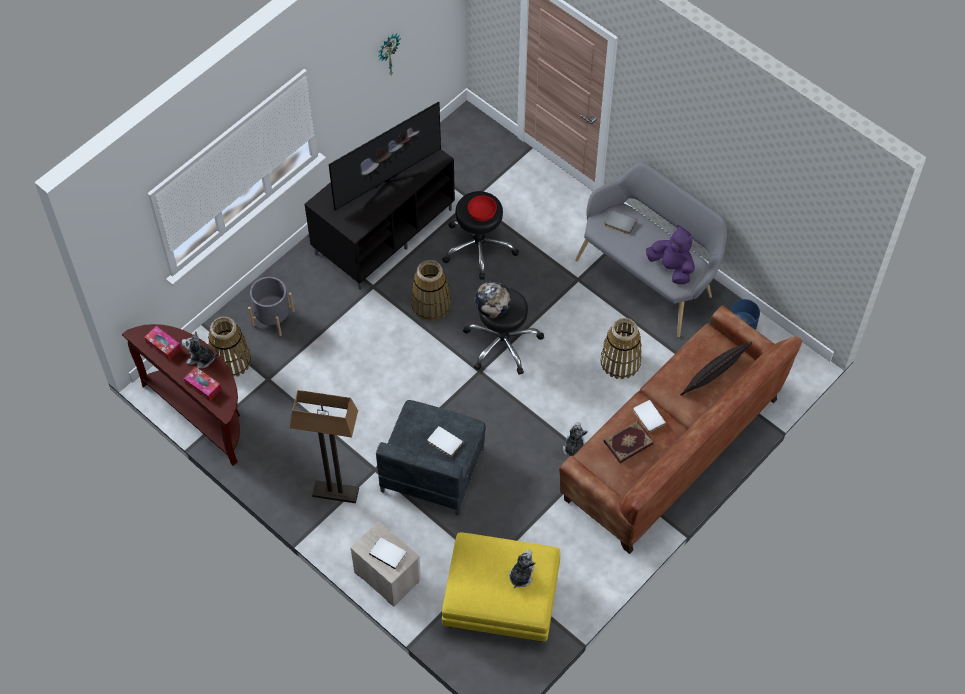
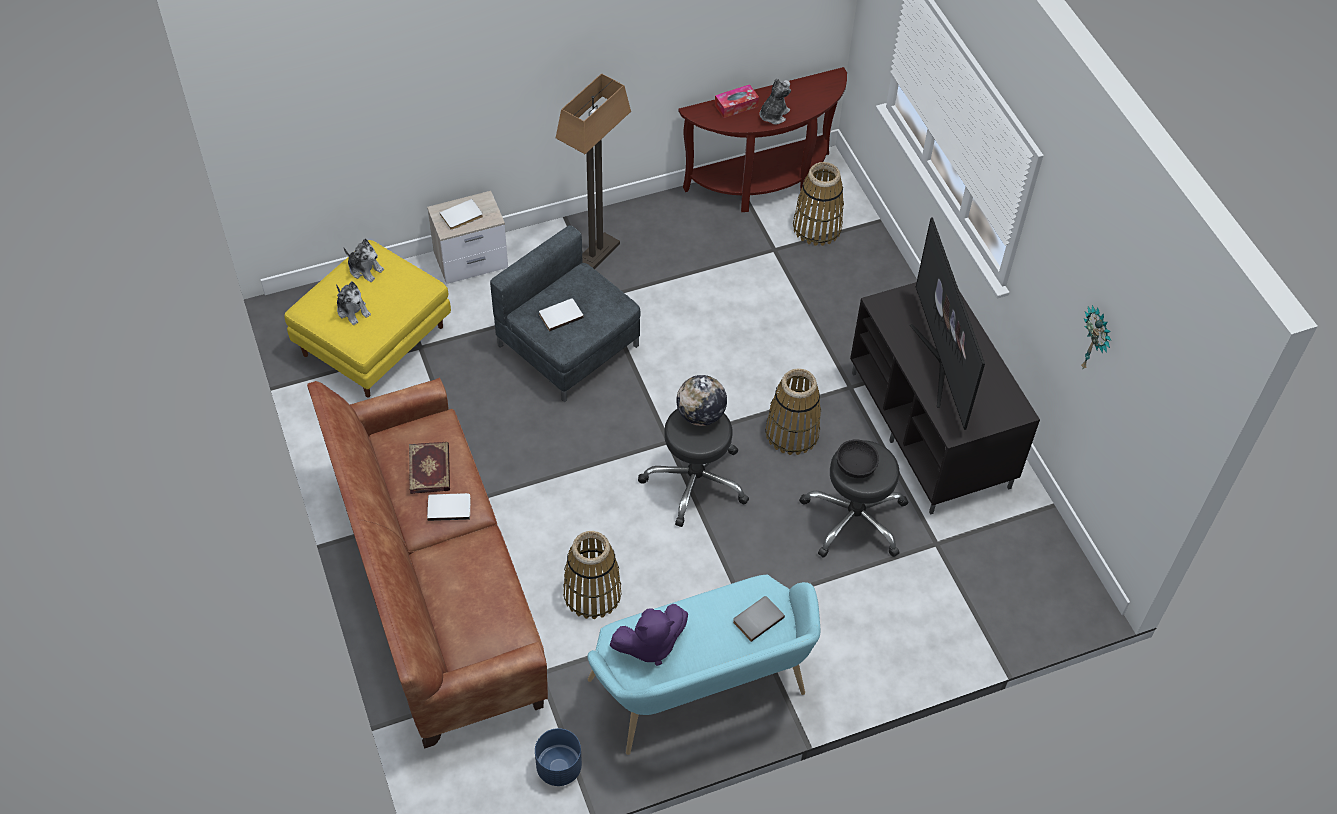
camera: 115 degrees right, 5 degrees down
tissue box [144,326,181,360] -> none
grey planter [248,277,295,336] -> none
red bowl [468,195,497,221] -> black bowl [837,439,879,478]
plush toy [563,422,588,457] -> plush toy moved to [344,238,384,282]
grey bench [575,162,727,337] -> turquoise bench [588,574,820,755]
pillow [680,342,752,396] -> none

